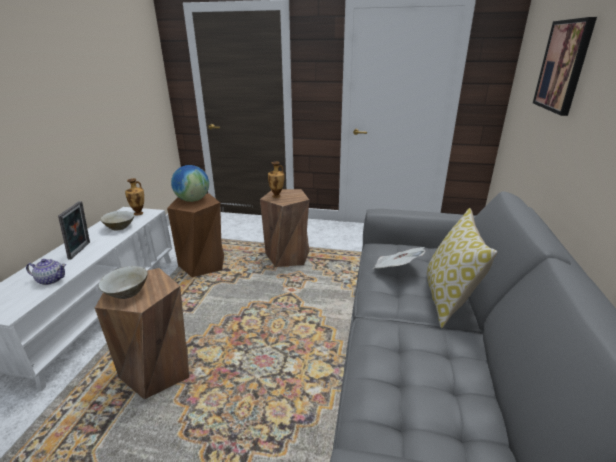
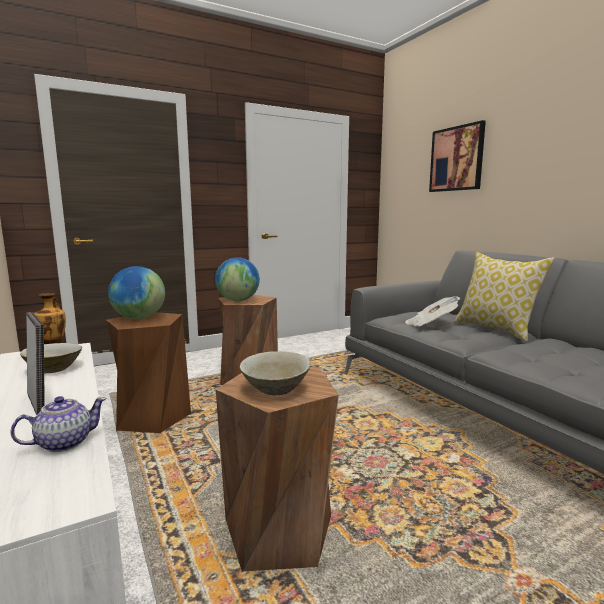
camera: 40 degrees left, 15 degrees down
vase [268,162,285,198] -> globe [215,257,260,301]

